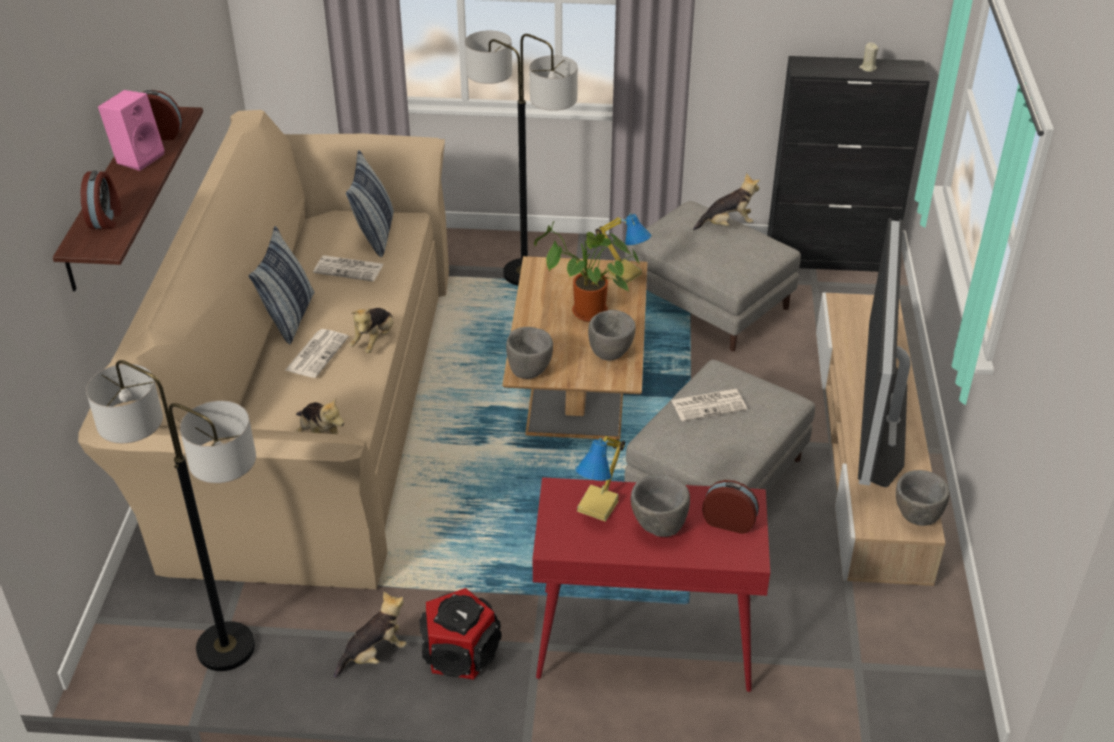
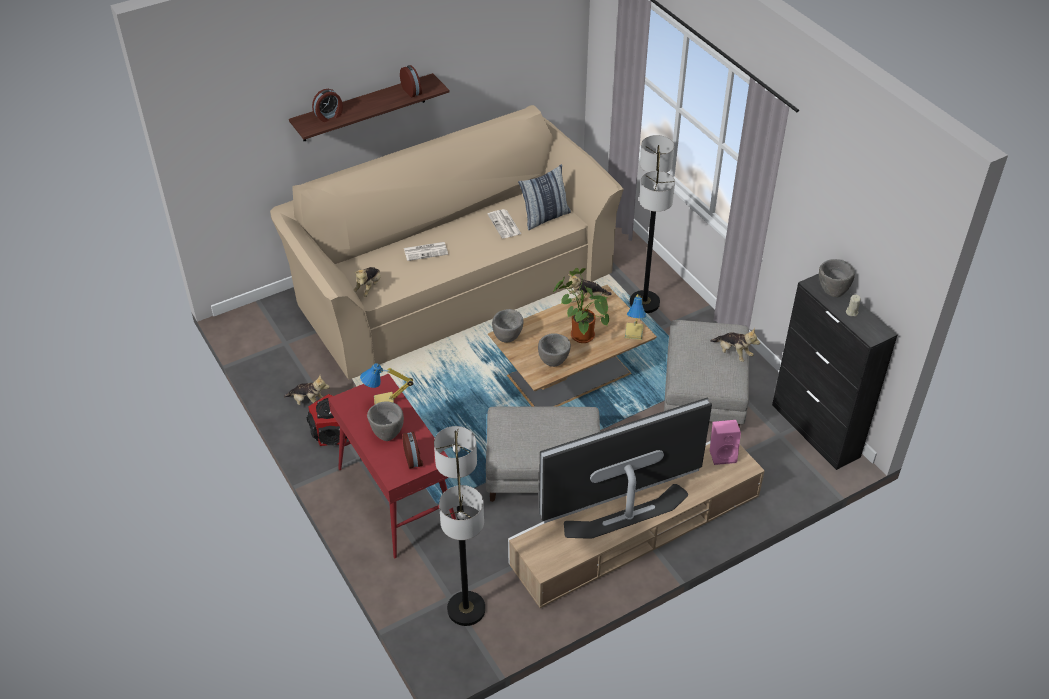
camera: 55 degrees right, 5 degrees up
floor lamp [86,360,256,671] -> floor lamp moved to [434,426,485,626]
pink speaker [98,90,164,171] -> pink speaker moved to [710,420,741,465]
pillow [249,226,315,344] -> none
plush toy [349,308,393,353] -> plush toy moved to [566,274,612,303]
newspaper [671,389,747,422] -> none
grey bowl [896,470,950,526] -> grey bowl moved to [819,259,855,298]

